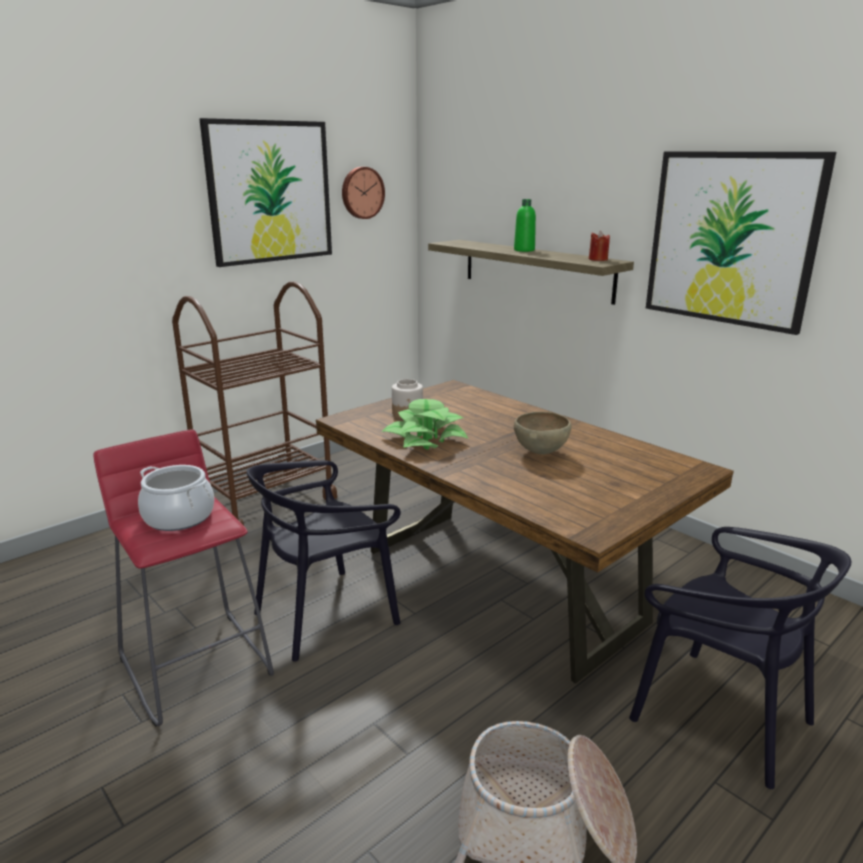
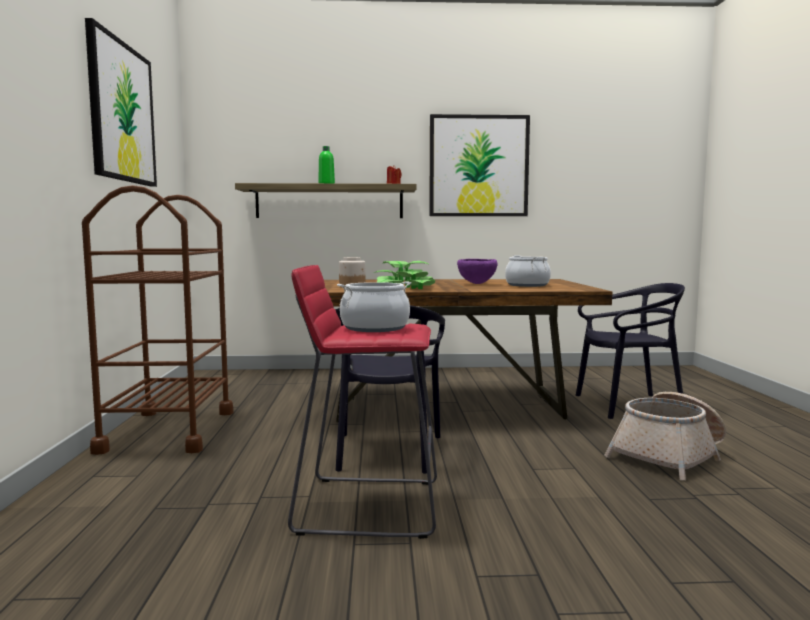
camera: 50 degrees left, 15 degrees down
wall clock [342,167,385,219] -> none
brown bowl [514,412,572,454] -> purple bowl [457,259,497,284]
none -> cooking pot [505,255,551,287]

